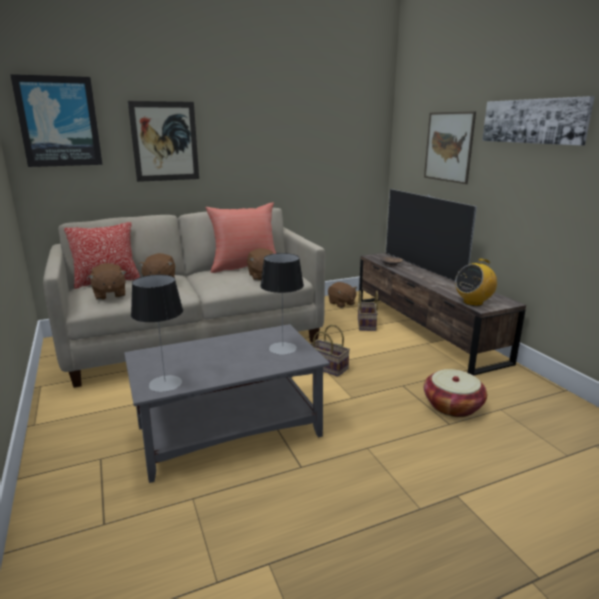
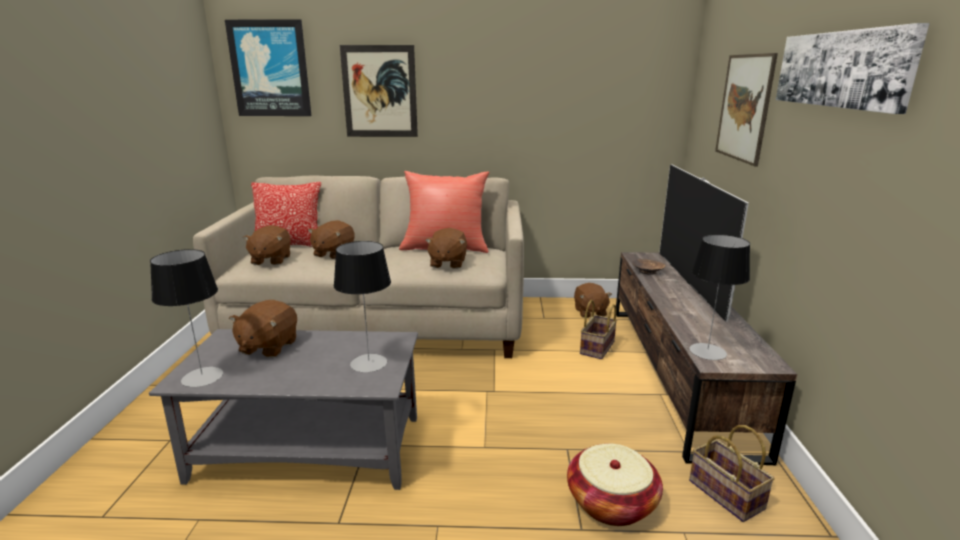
camera: 25 degrees right, 0 degrees up
basket [311,325,350,377] -> basket moved to [689,425,775,522]
radio [455,259,497,306] -> table lamp [689,234,750,360]
none -> brown plush toy [229,300,297,358]

